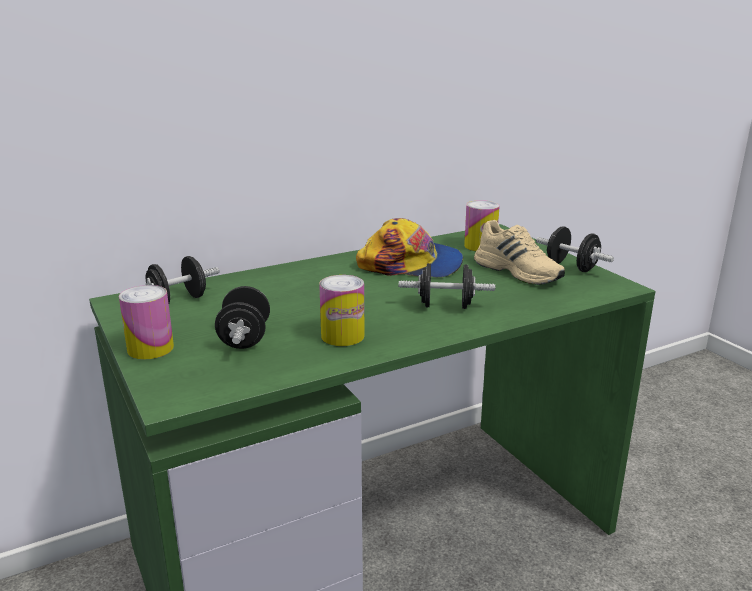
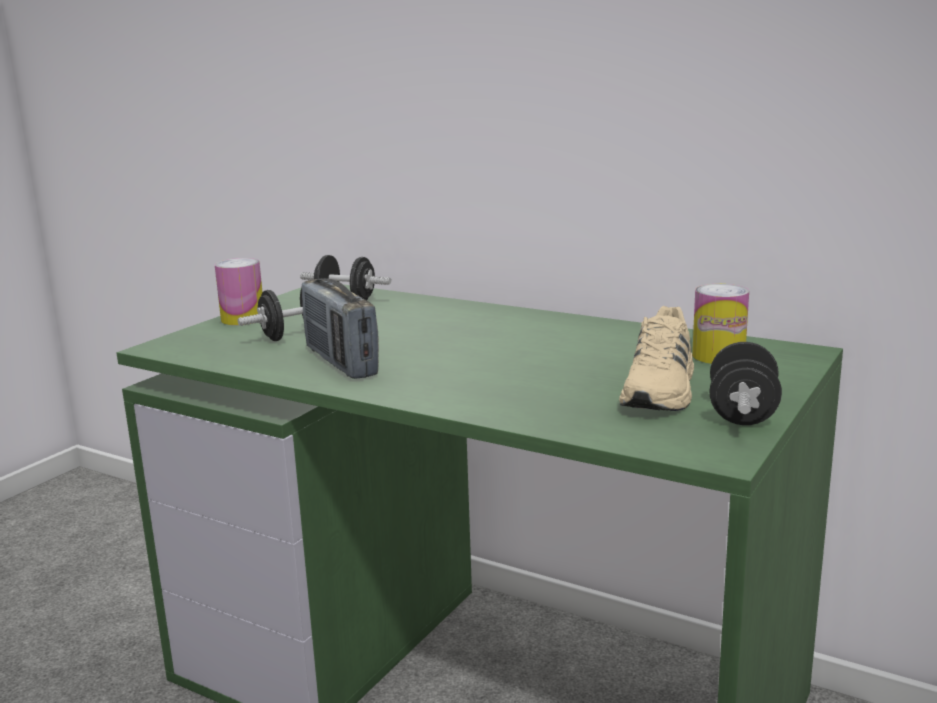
camera: 60 degrees right, 5 degrees down
can [319,275,365,346] -> radio [302,278,379,379]
cap [356,218,463,278] -> none
black dumbbell [399,263,495,309] -> none

